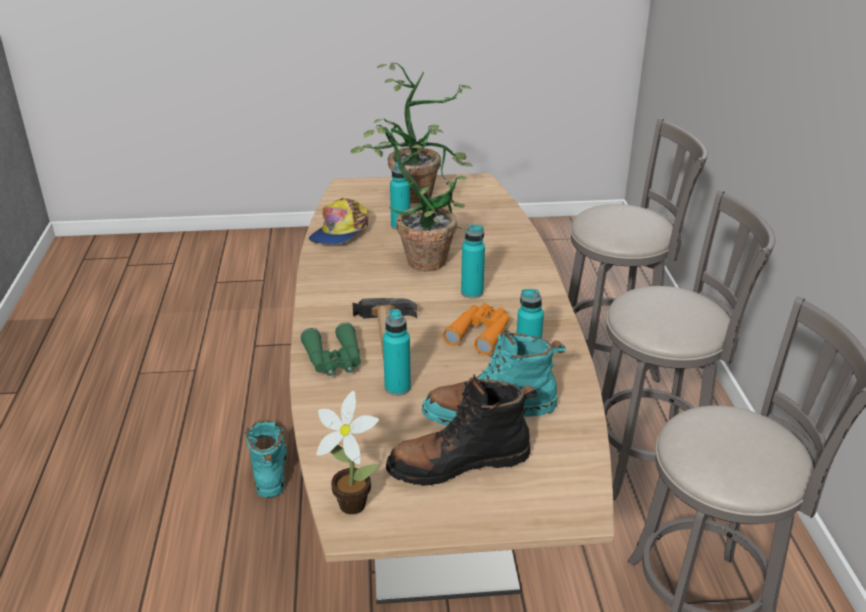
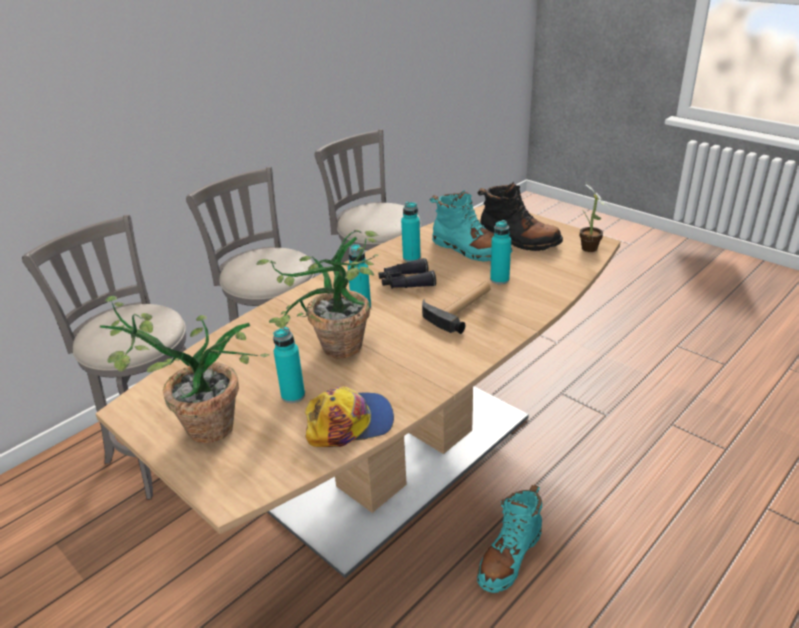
camera: 130 degrees left, 0 degrees up
green binoculars [301,322,361,376] -> none
orange binoculars [442,303,510,355] -> black binoculars [378,258,436,288]

